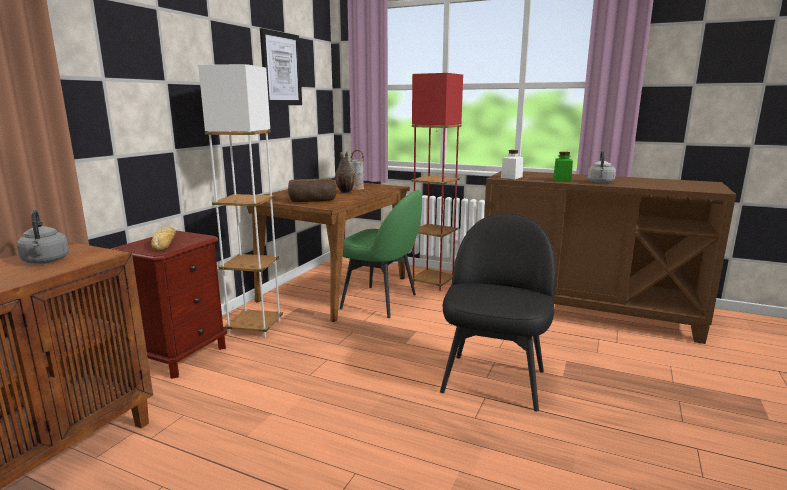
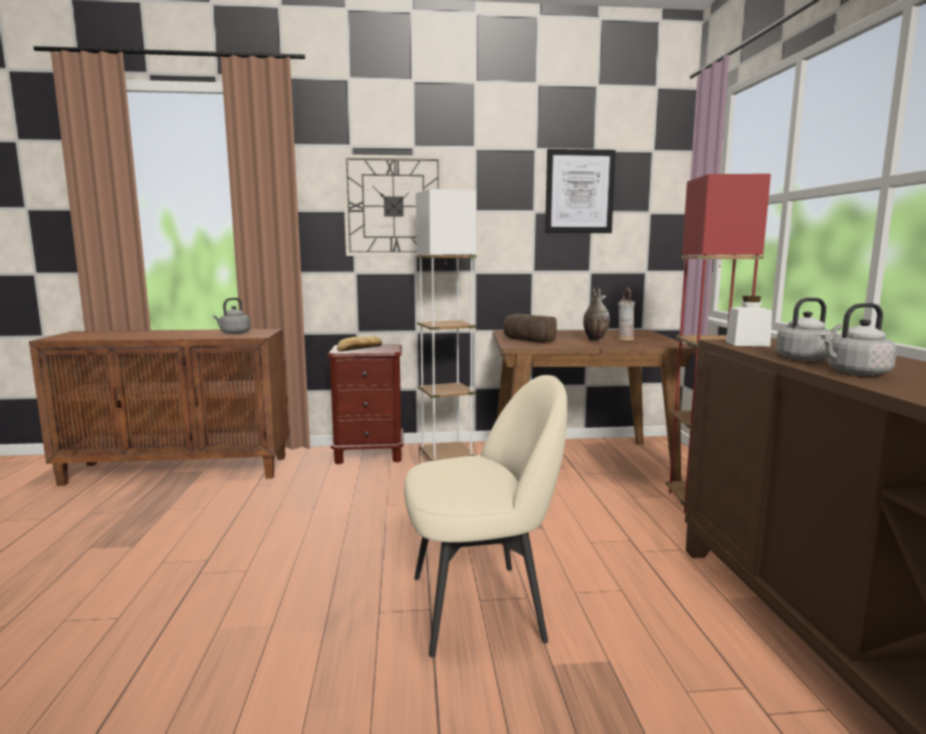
camera: 60 degrees right, 5 degrees down
green chair [340,190,422,318] -> none
black chair [440,213,556,411] -> beige chair [404,375,567,658]
green jar [553,152,573,182] -> grey kettle [776,297,842,361]
none -> wall clock [342,154,442,256]

